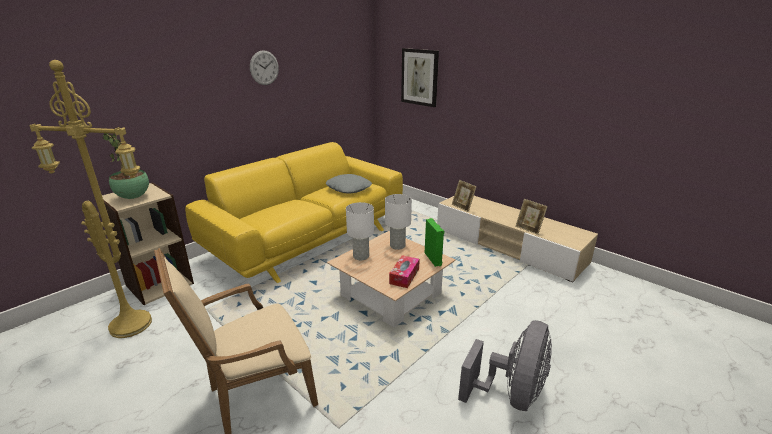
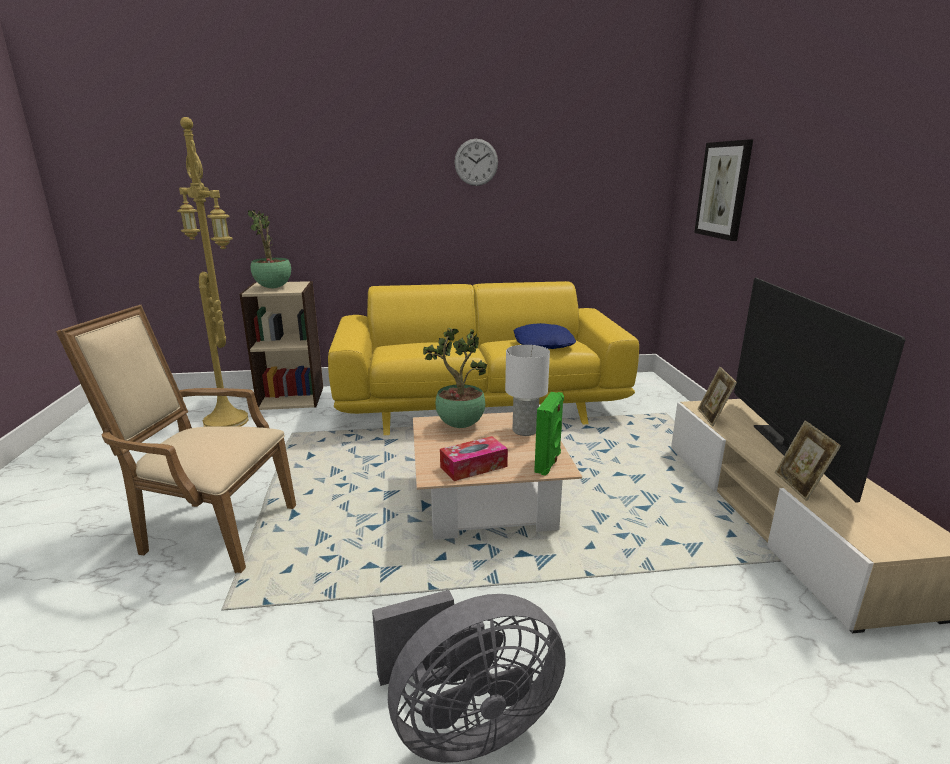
camera: 40 degrees right, 5 degrees down
grey pillow [326,174,372,193] -> blue pillow [513,323,576,349]
white table lamp [346,202,374,260] -> potted plant [423,327,487,428]
none -> television [734,278,905,502]

